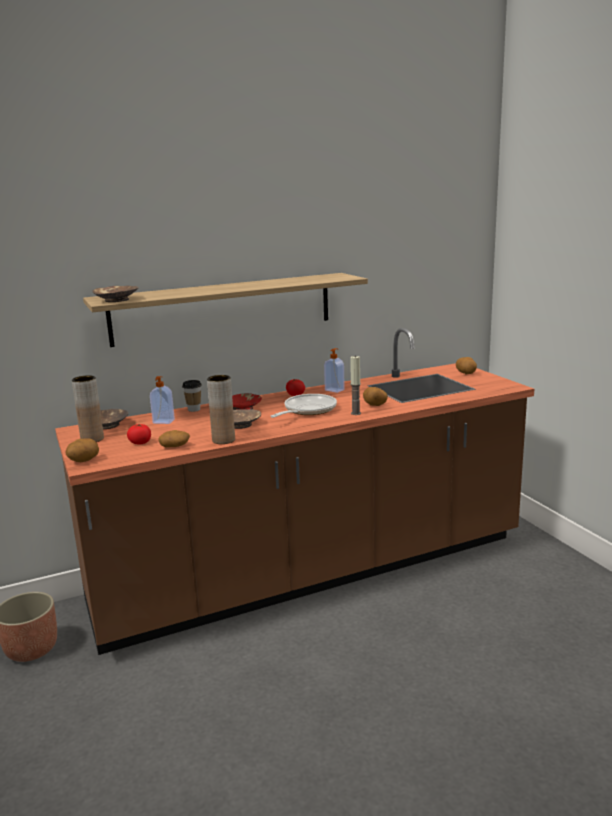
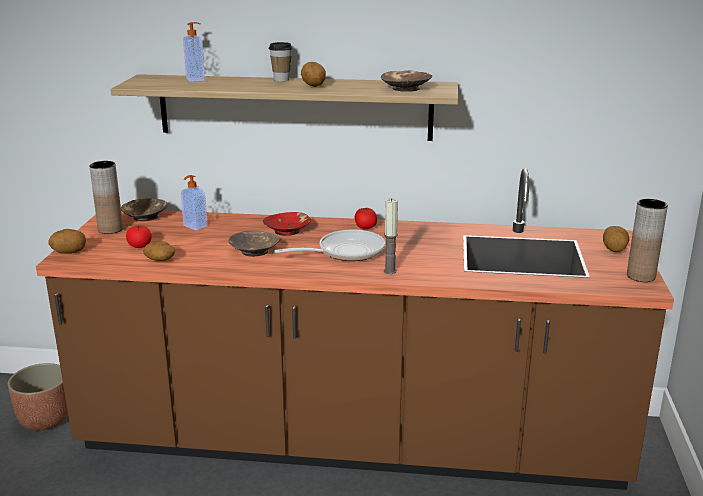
camera: 30 degrees right, 5 degrees up
brown bowl [92,286,138,302] -> brown bowl moved to [381,71,432,92]
cup [182,380,202,412] -> cup moved to [269,42,293,82]
brown vase [207,375,235,444] -> brown vase moved to [627,199,668,282]
soap dispenser [324,348,345,393] -> soap dispenser moved to [183,22,205,82]
potato [363,387,388,406] -> potato moved to [301,62,326,87]

